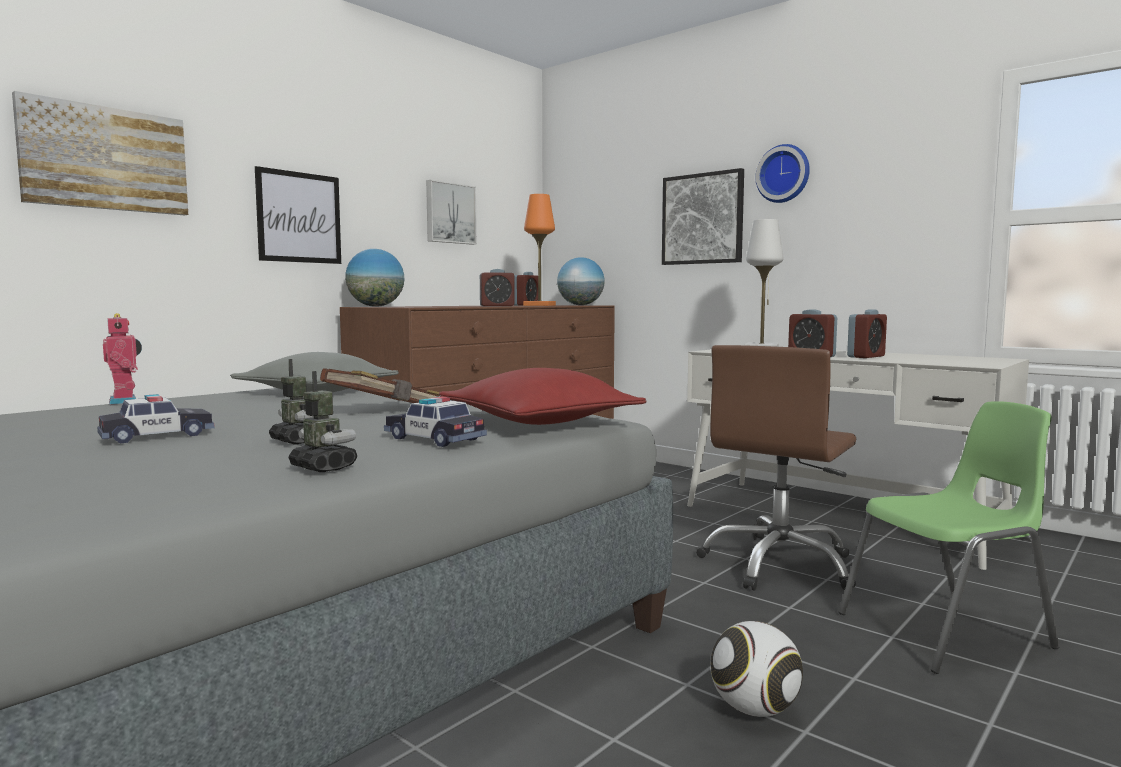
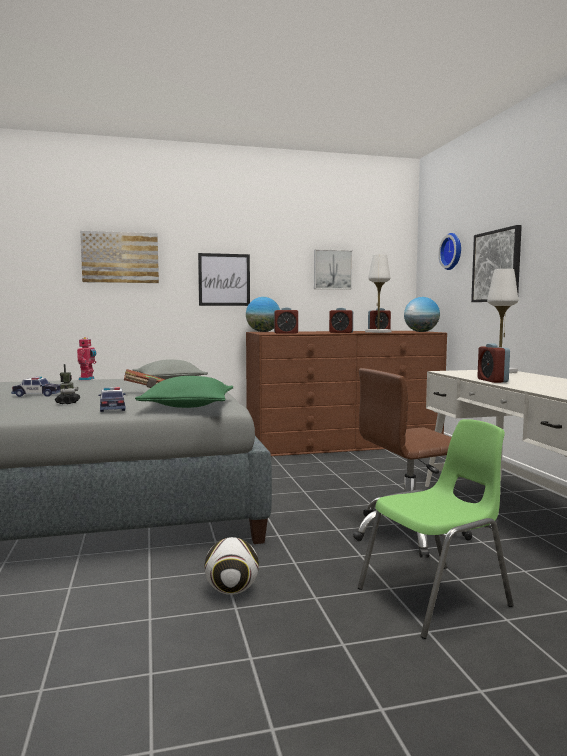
camera: 35 degrees right, 0 degrees up
toy robot [288,371,357,472] -> none
red pillow [439,368,647,425] -> green pillow [135,376,234,408]
orange table lamp [523,194,556,306] -> white table lamp [365,254,391,333]
wall clock [755,144,810,203] -> wall clock moved to [439,233,461,270]
green chair [839,401,1059,674] -> green chair turned 45 degrees counterclockwise [358,419,513,639]
alarm clock [847,309,887,358] -> alarm clock moved to [274,307,298,334]

